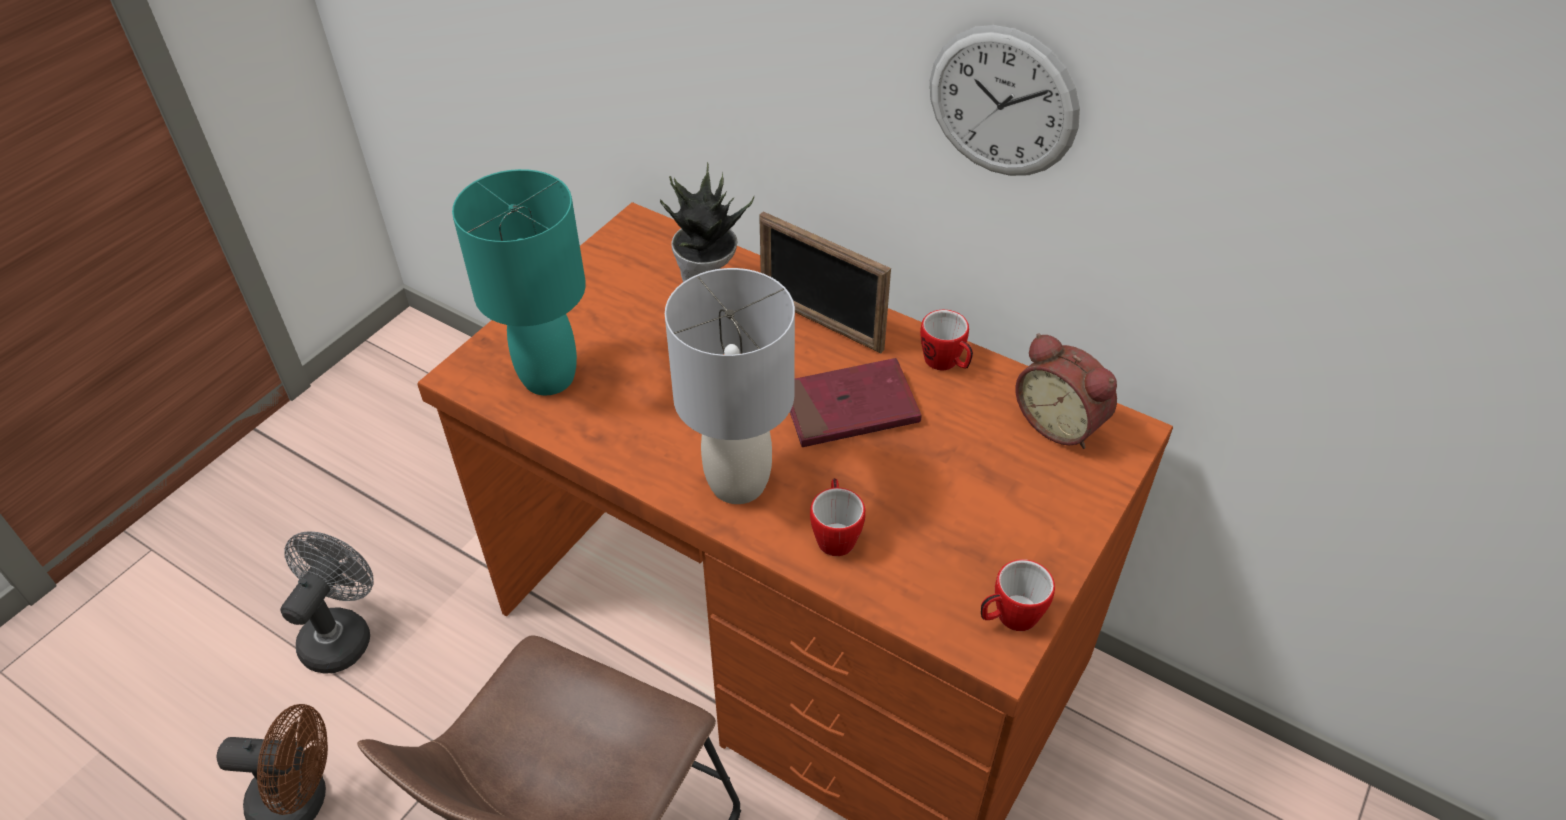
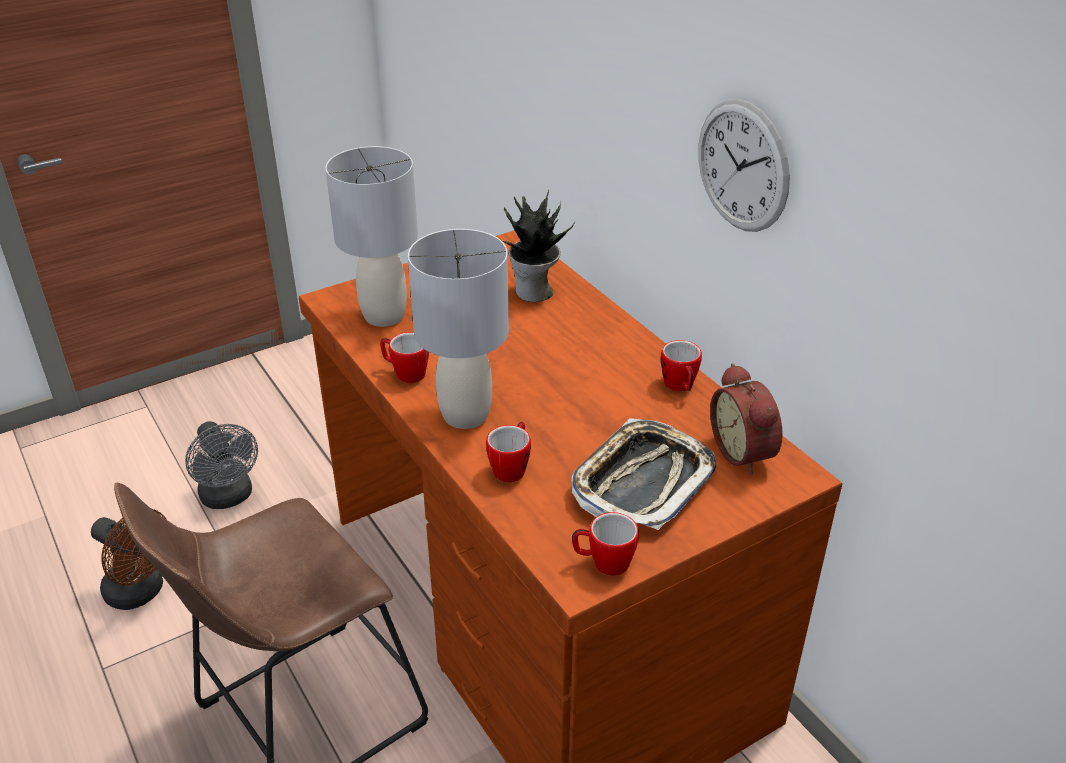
camera: 25 degrees right, 10 degrees down
grey fan [280,532,373,674] -> grey fan turned 105 degrees clockwise [185,421,258,509]
turquoise table lamp [452,169,586,395] -> grey table lamp [325,146,418,327]
picture frame [759,212,891,353] -> none
red book [790,358,921,447] -> none
none -> mug [380,332,429,383]
none -> tray [571,418,716,530]

